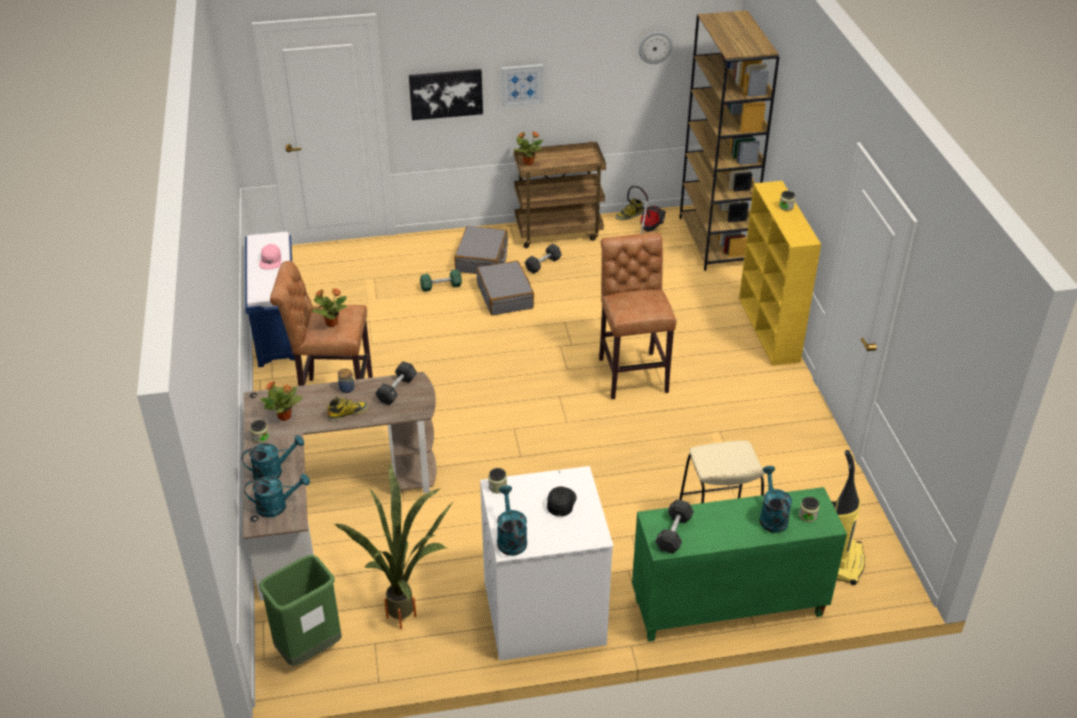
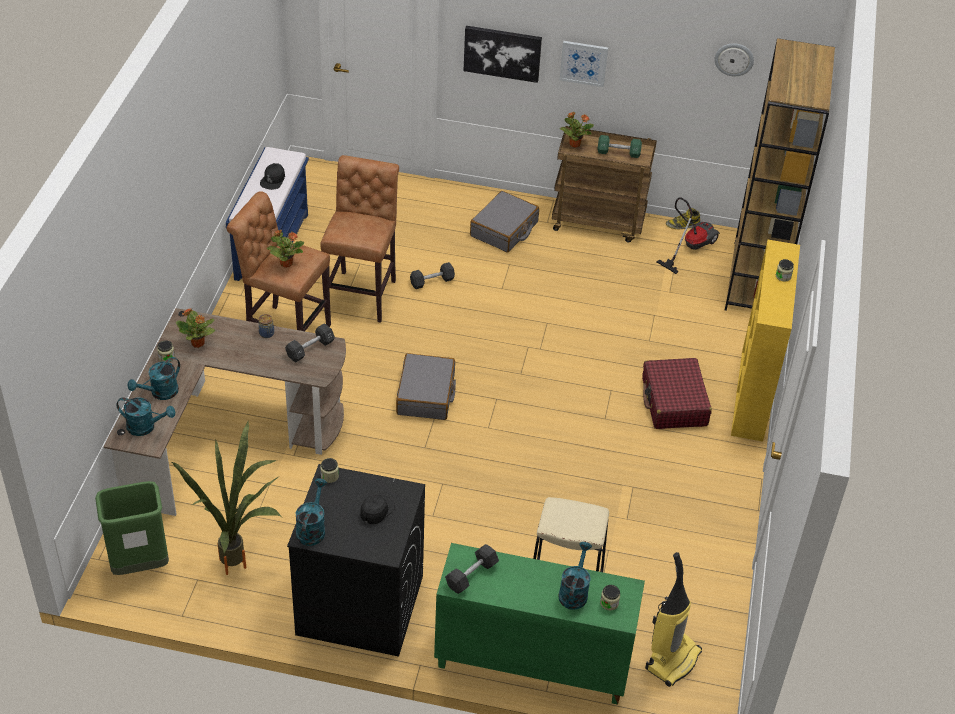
camera: 20 degrees right, 5 degrees up
turquoise watering can [242,435,304,480] -> turquoise watering can turned 135 degrees clockwise [128,357,180,400]
pink cap [259,244,281,269] -> black cap [260,163,285,190]
boot [328,396,369,422] -> none
green dumbbell [420,269,462,292] -> green dumbbell moved to [597,135,642,158]
grey suitcase [476,261,534,315] -> grey suitcase moved to [396,353,456,420]
white washing machine [480,466,614,661] -> black washing machine [287,464,425,657]
black dumbbell [525,244,562,274] -> black dumbbell moved to [410,262,455,289]
brown stool [599,232,677,399] -> brown stool moved to [320,155,399,323]
none -> red suitcase [642,358,712,429]

